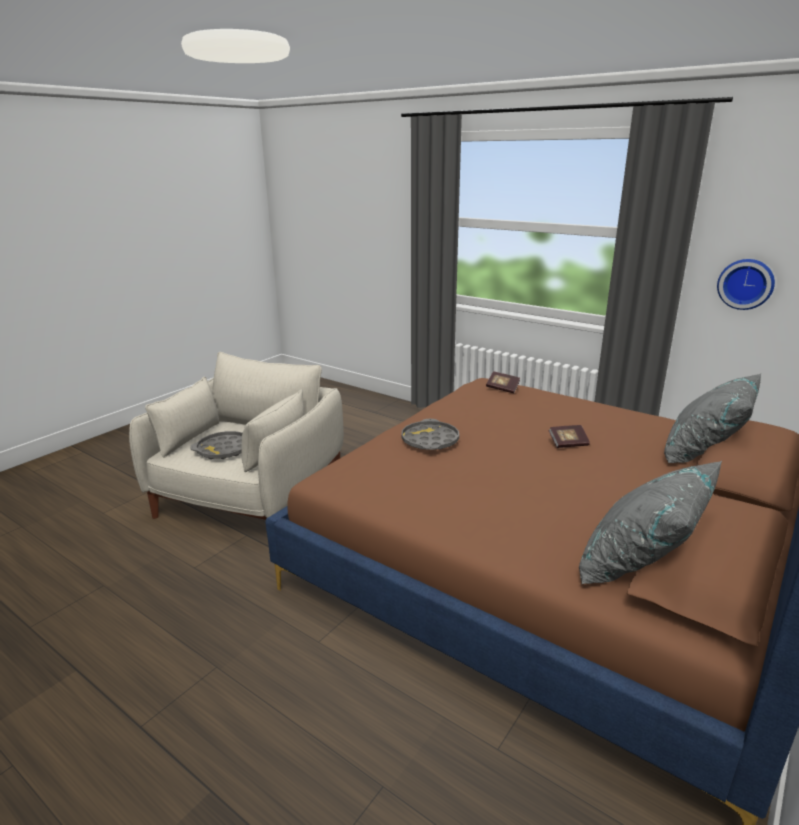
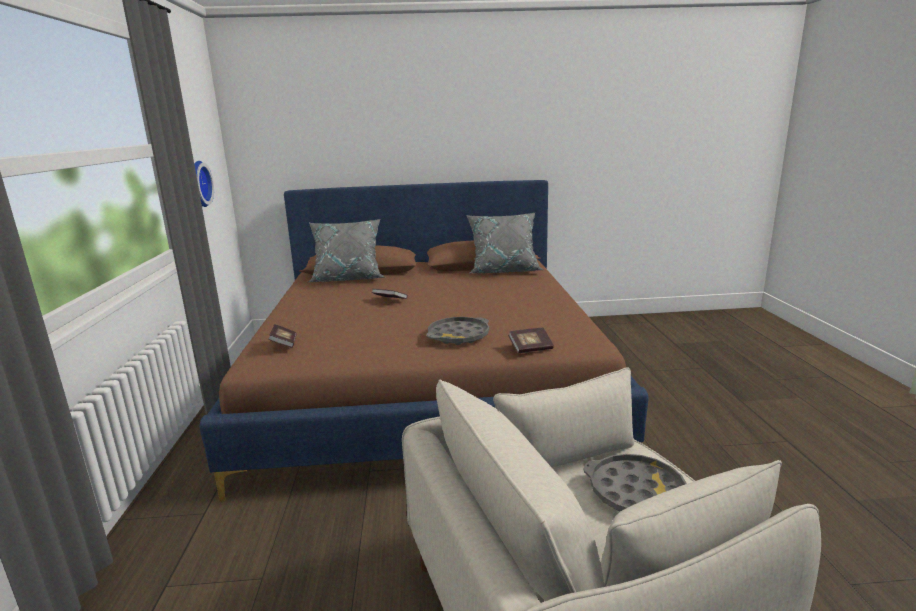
camera: 130 degrees left, 5 degrees down
none -> book [508,327,554,353]

